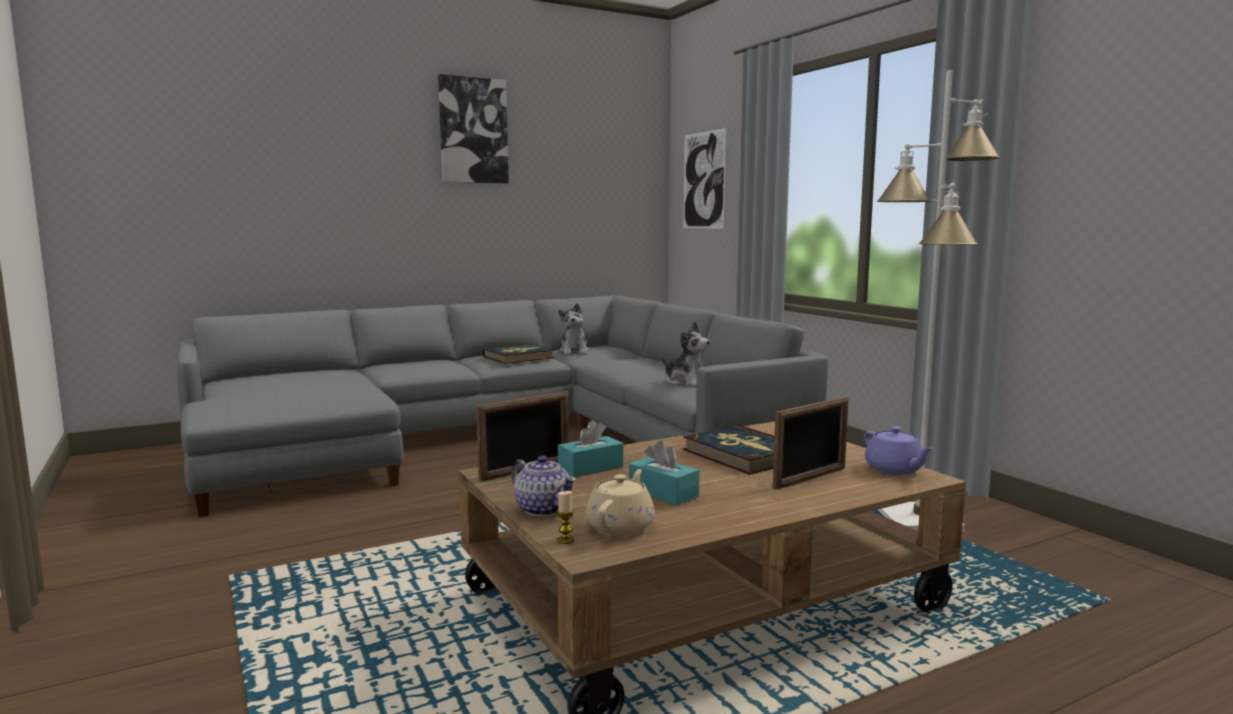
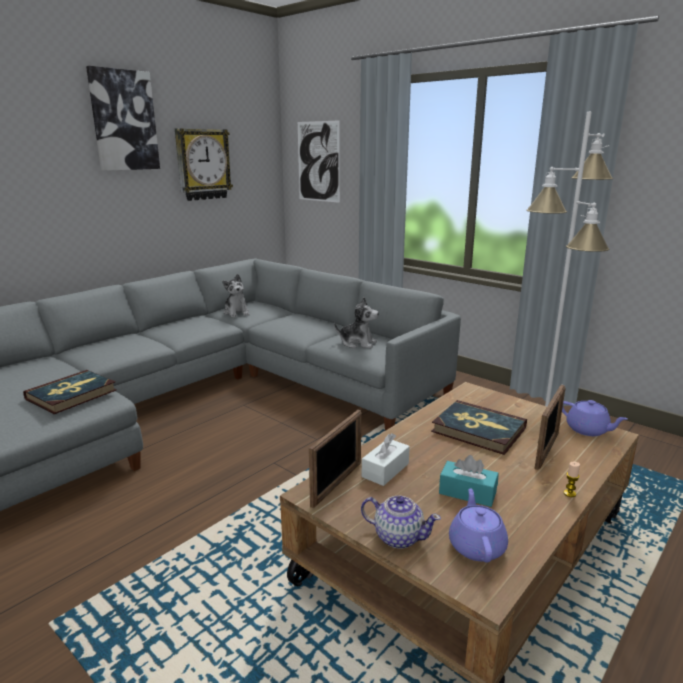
camera: 20 degrees left, 10 degrees up
book [483,344,555,364] -> book moved to [23,370,117,414]
candle [557,491,574,544] -> candle moved to [564,462,580,497]
turquoise tissue box [558,420,623,477] -> white tissue box [362,433,410,486]
beige teapot [586,469,655,536] -> purple teapot [449,488,508,562]
none -> wall clock [175,128,233,201]

